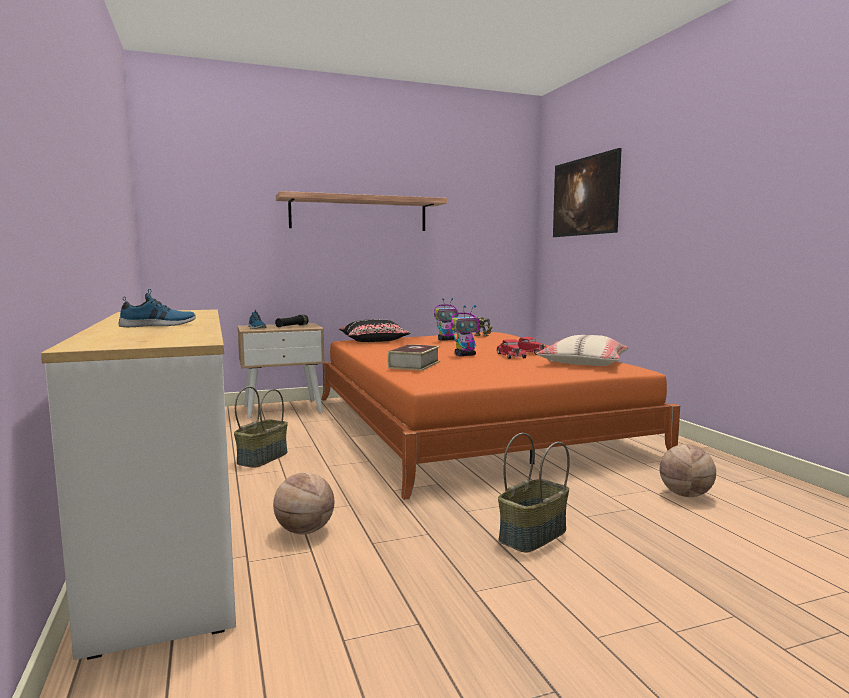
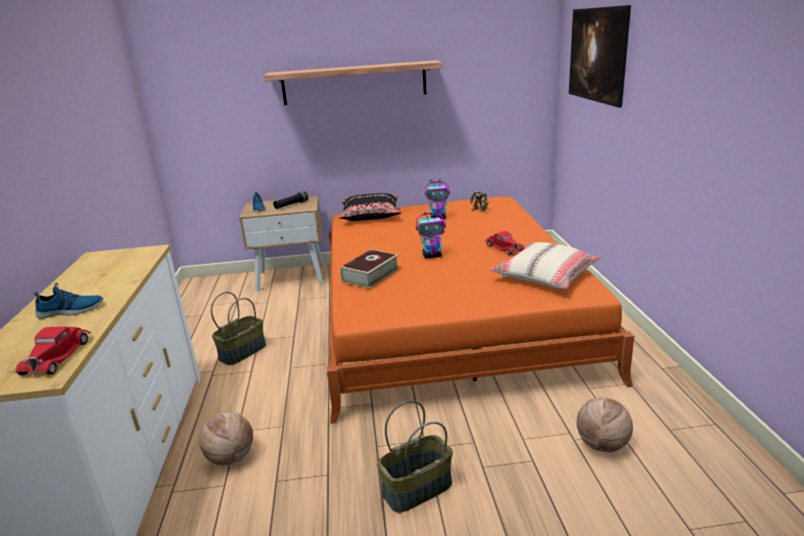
camera: 15 degrees right, 15 degrees up
red toy car [496,339,527,359] -> red toy car moved to [15,326,91,375]

